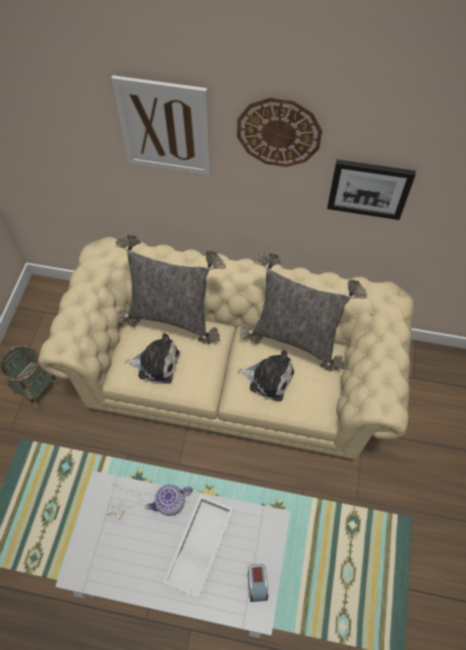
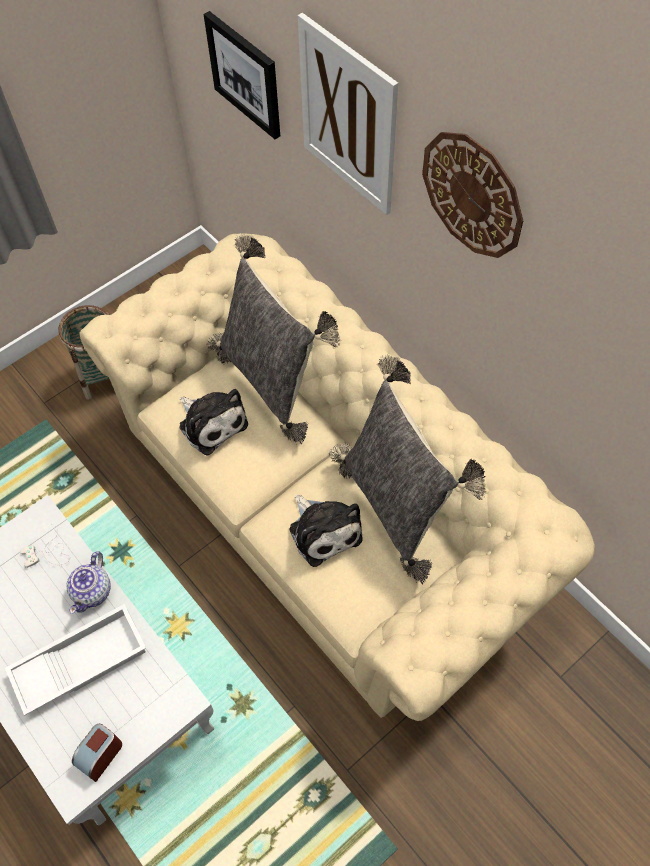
camera: 40 degrees right, 0 degrees up
teapot [145,484,193,516] -> teapot turned 90 degrees counterclockwise [66,551,111,614]
picture [327,159,416,220] -> picture moved to [204,11,280,139]

